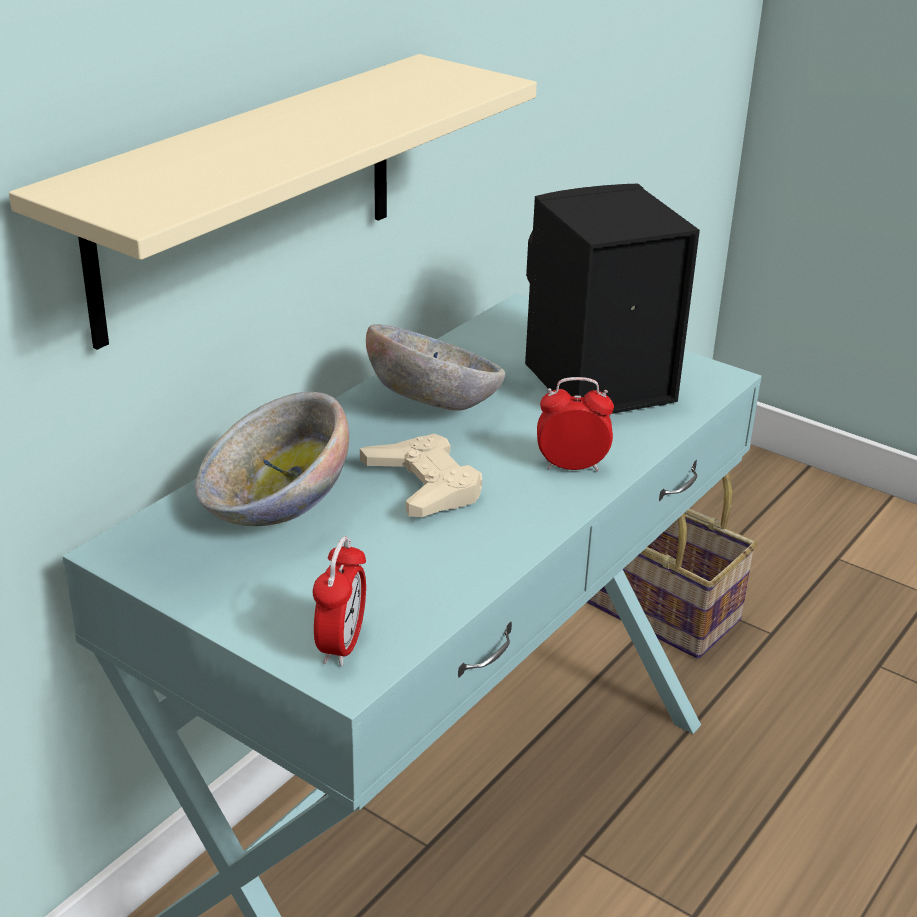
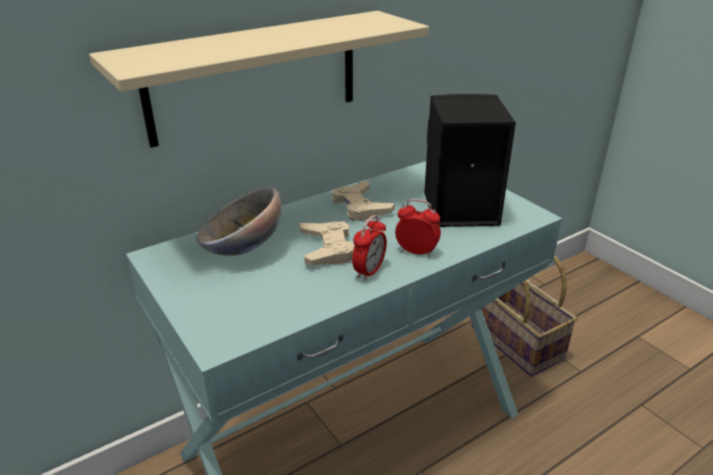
camera: 20 degrees right, 0 degrees up
alarm clock [313,537,366,666] -> alarm clock moved to [352,215,387,281]
bowl [366,324,505,411] -> beige game controller [332,180,395,222]

